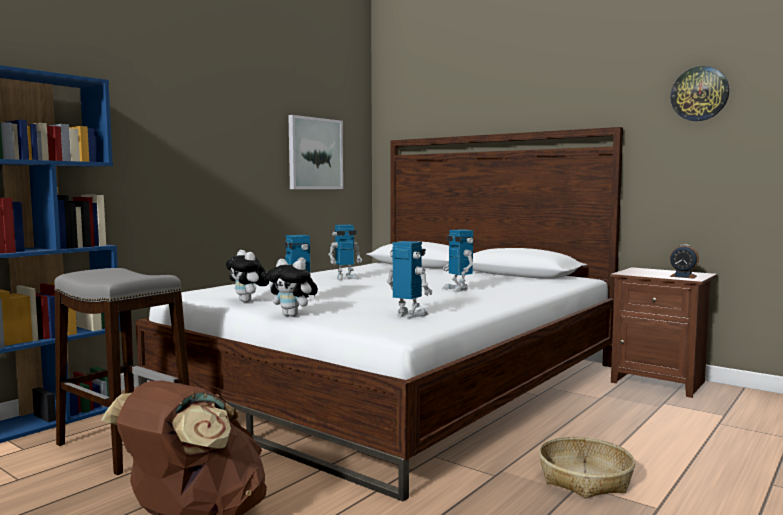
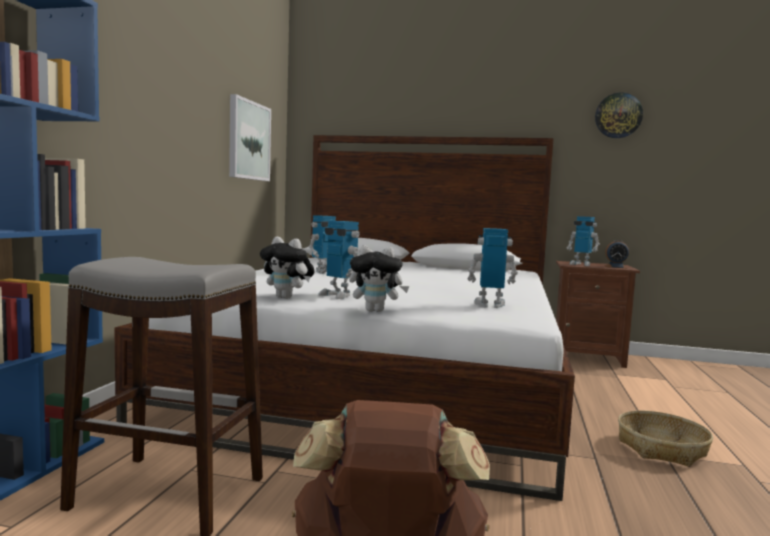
camera: 25 degrees left, 0 degrees up
toy robot [442,229,474,292] -> toy robot moved to [567,216,600,266]

